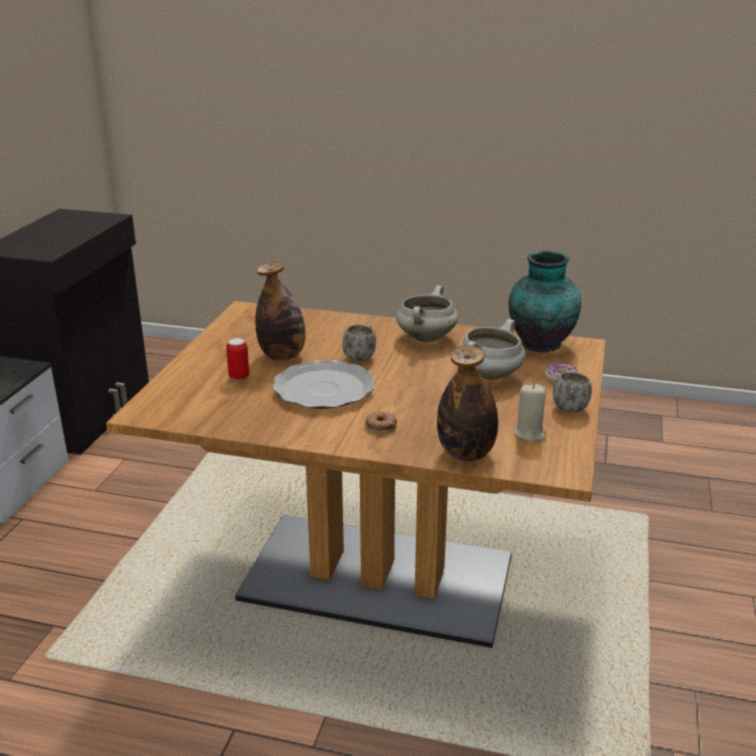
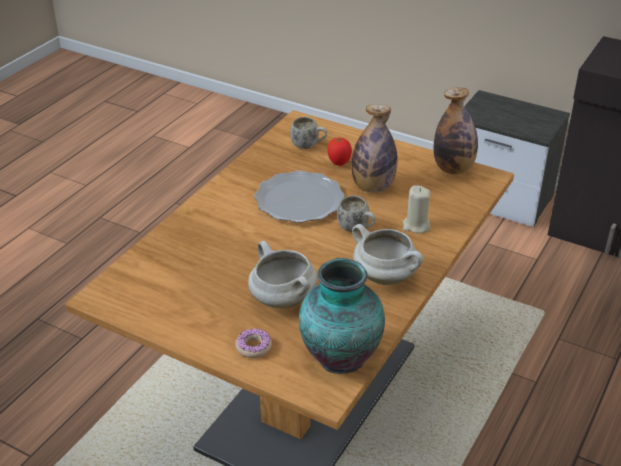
camera: 105 degrees right, 10 degrees up
can [226,338,249,381] -> tomato [327,137,352,166]
donut [365,411,397,434] -> none
bottle [437,345,498,461] -> bottle moved to [433,88,478,174]
beige candle [514,384,546,442] -> beige candle moved to [403,185,431,233]
white mug [553,371,592,413] -> white mug moved to [290,117,327,149]

